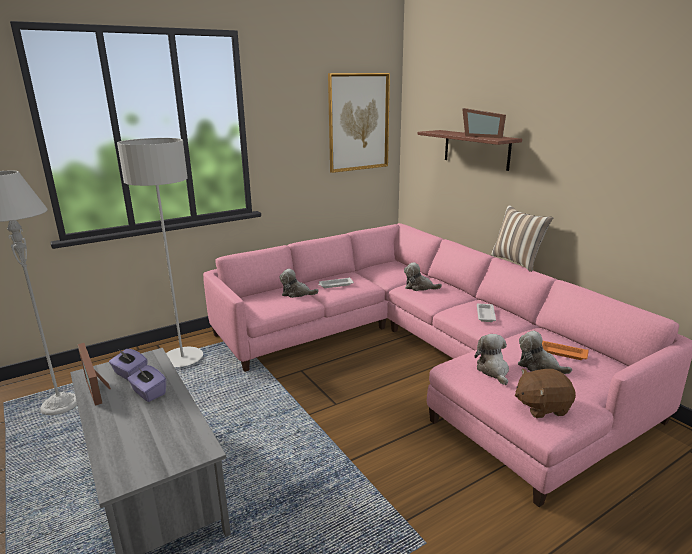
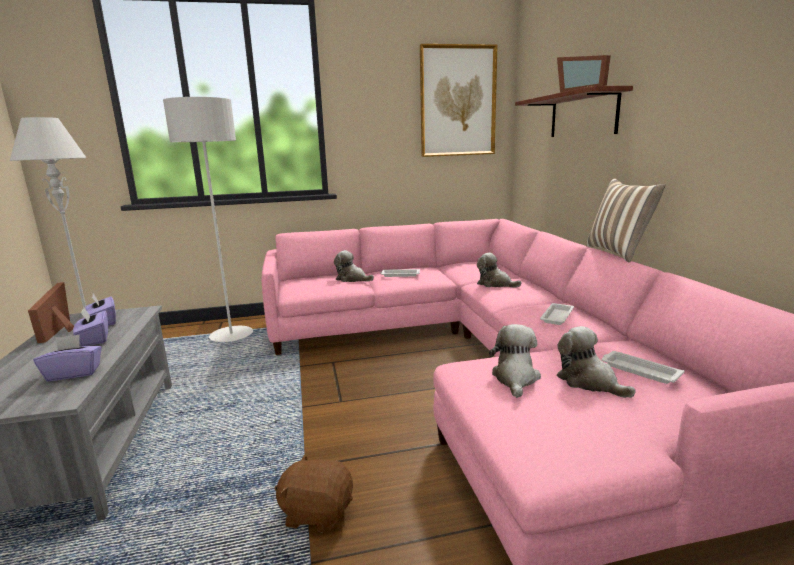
camera: 20 degrees right, 5 degrees down
brown plush toy [515,369,576,418] -> brown plush toy moved to [275,454,353,533]
orange tray [542,341,589,360] -> white tray [602,351,685,384]
none -> purple tissue box [33,334,102,381]

